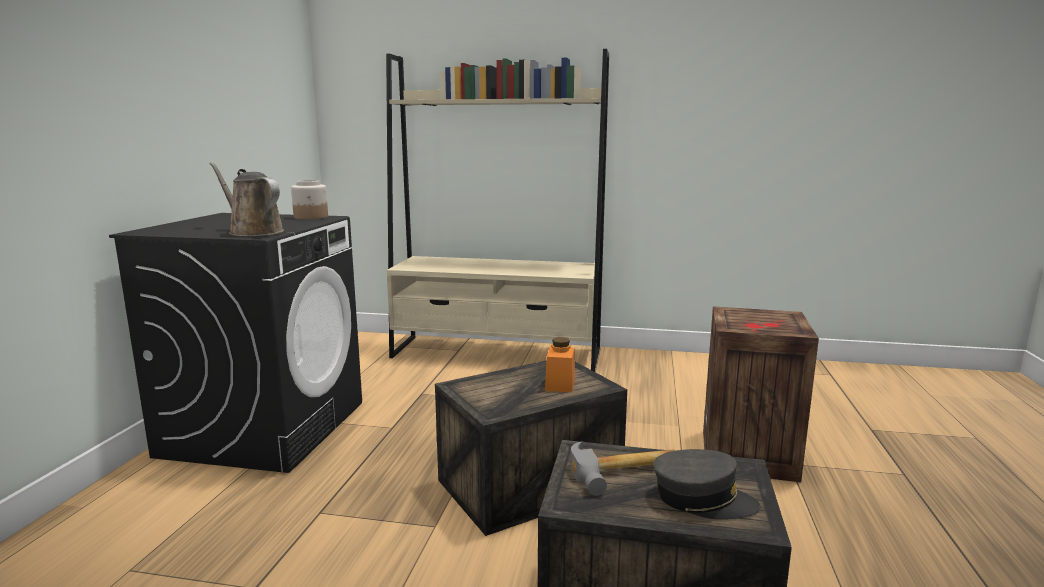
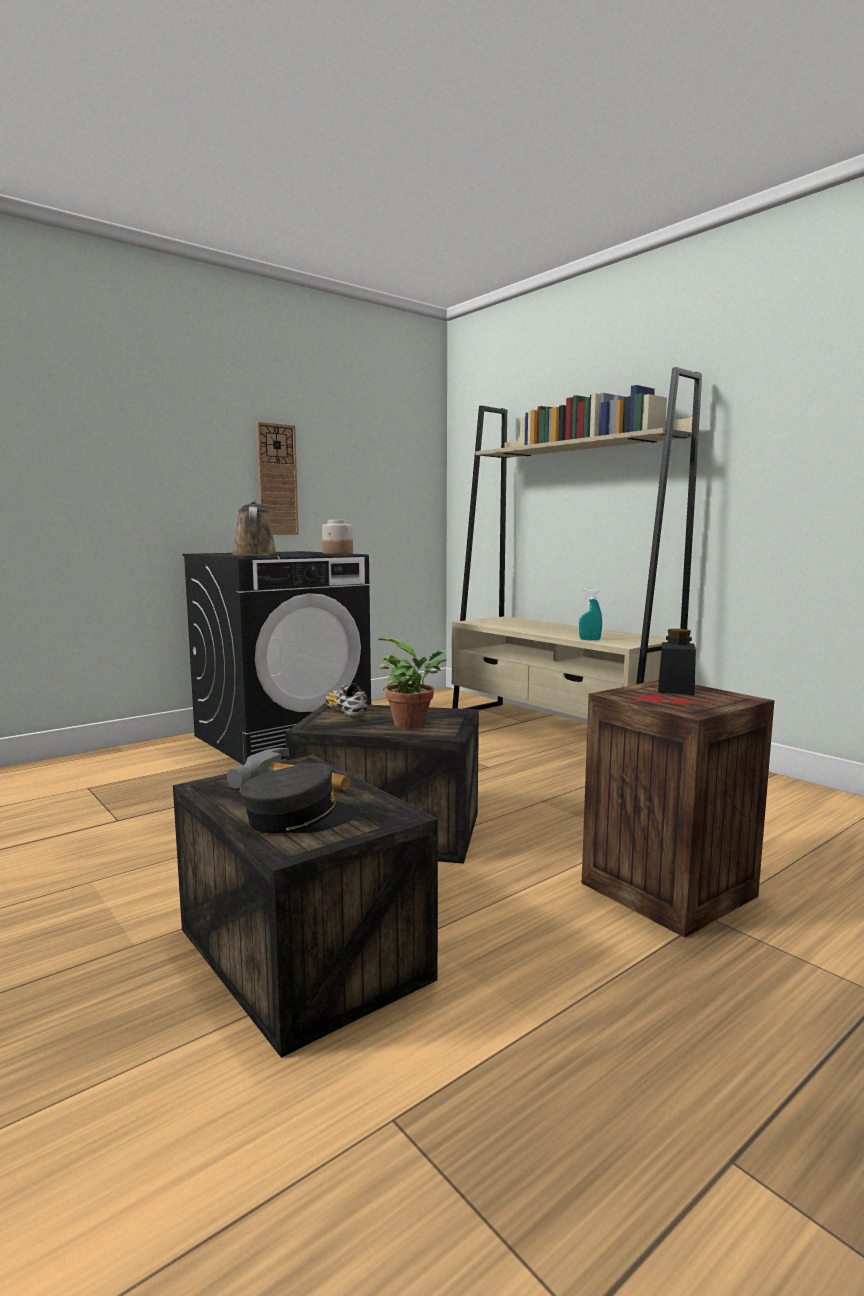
camera: 40 degrees right, 5 degrees down
orange jar [545,337,575,392] -> potted plant [378,638,447,729]
grey cap [653,449,761,520] -> grey cap turned 75 degrees counterclockwise [240,763,361,834]
none -> wall clock [256,422,299,535]
none -> shoe [325,683,368,717]
none -> turquoise spray bottle [579,589,602,640]
none -> black jar [658,629,696,695]

